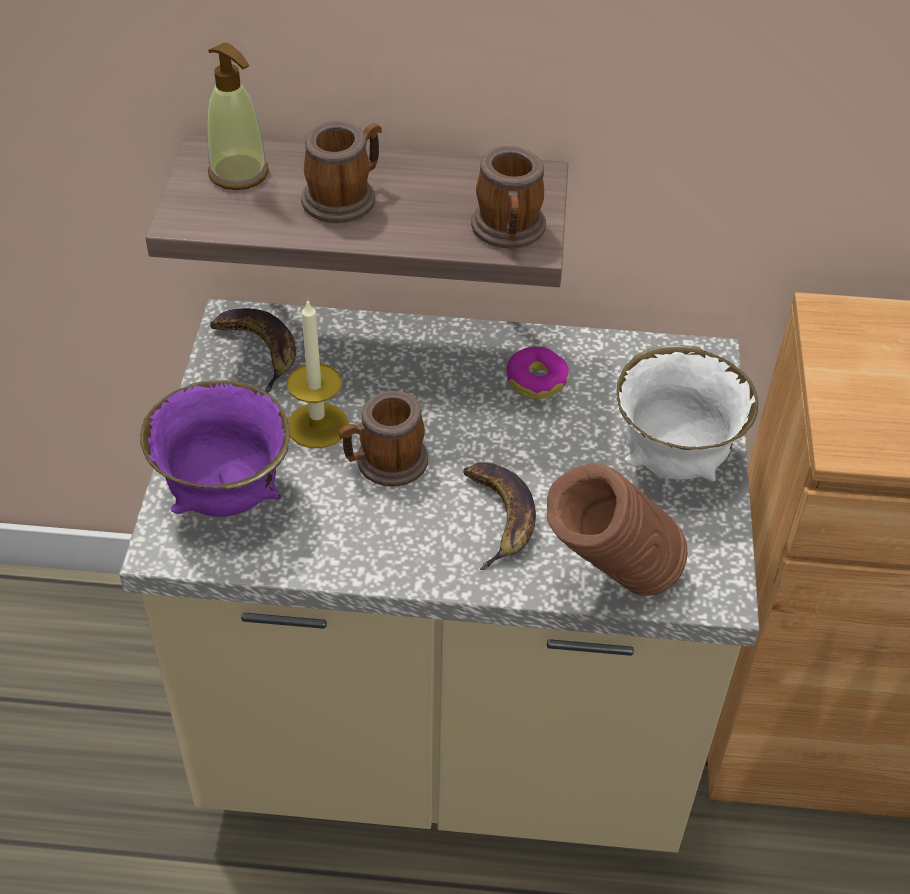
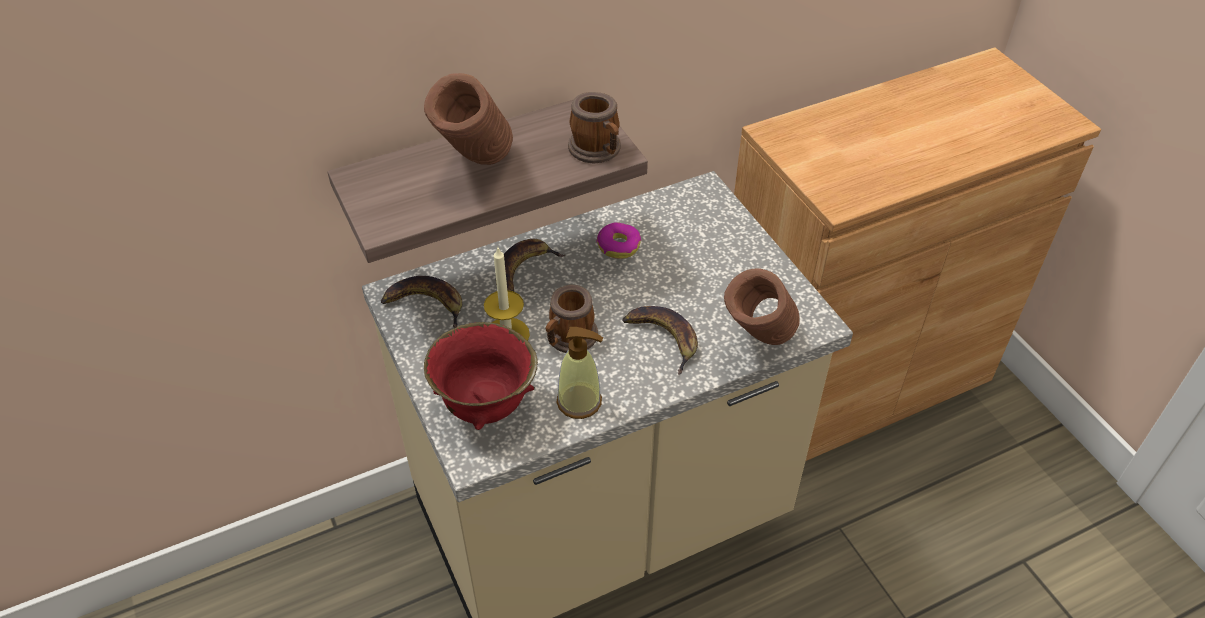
camera: 30 degrees left, 0 degrees up
purple bowl [140,380,290,517] -> red bowl [424,322,538,430]
soap dispenser [207,43,269,190] -> soap dispenser moved to [556,327,603,419]
mug [301,120,382,223] -> brown vase [424,73,513,165]
white bowl [616,345,758,482] -> none
none -> banana [496,239,565,291]

